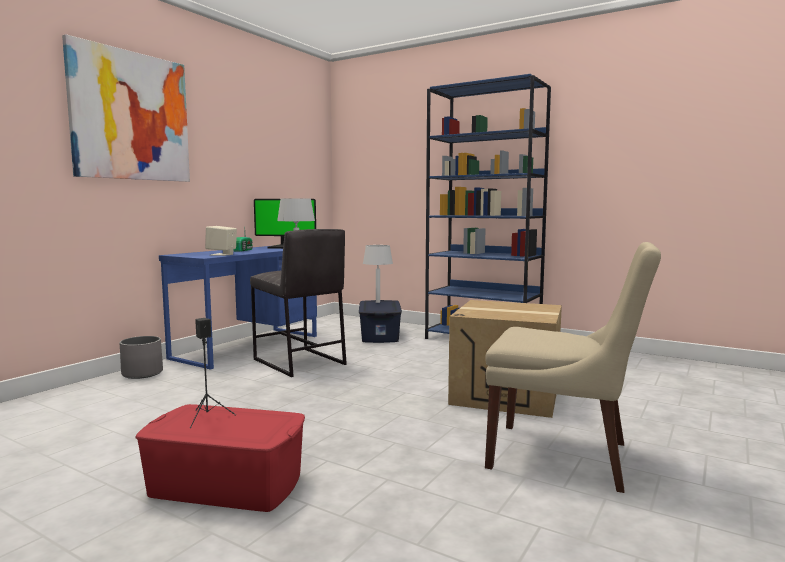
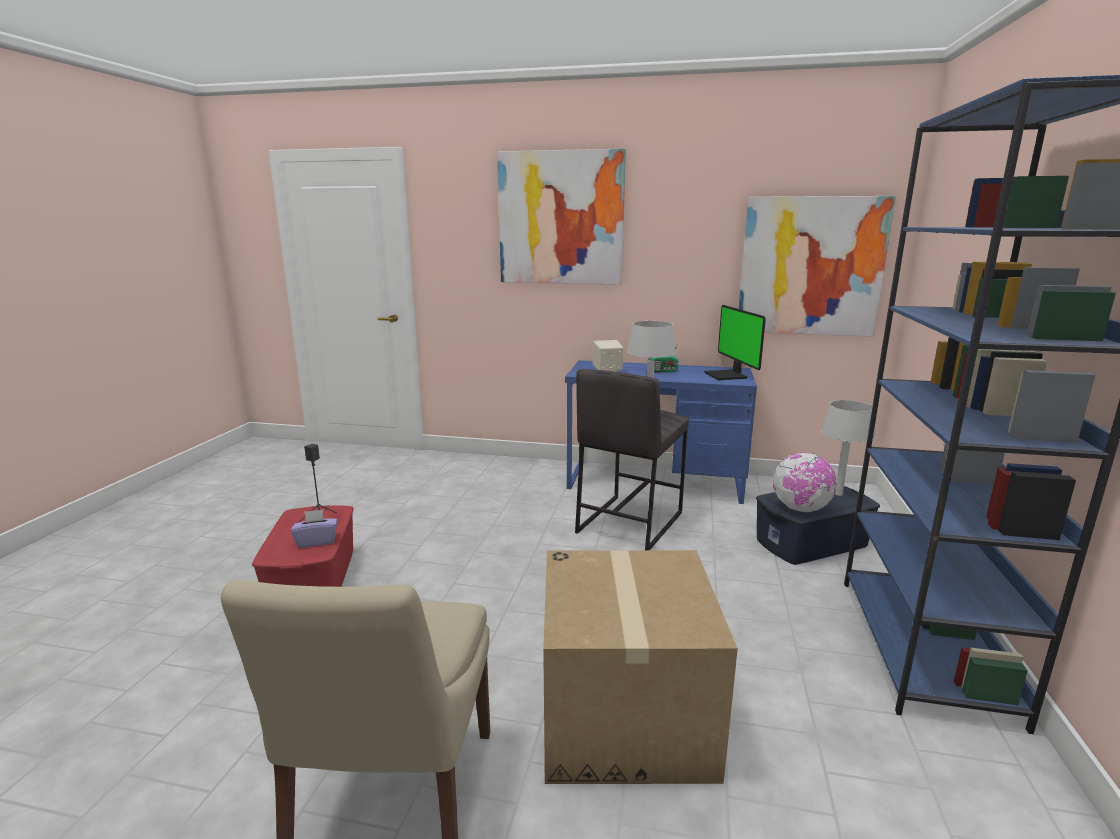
camera: 70 degrees right, 10 degrees up
grey planter [120,336,163,379] -> none
none -> purple tissue box [291,510,337,548]
none -> picture [738,196,896,337]
none -> globe [773,453,837,513]

